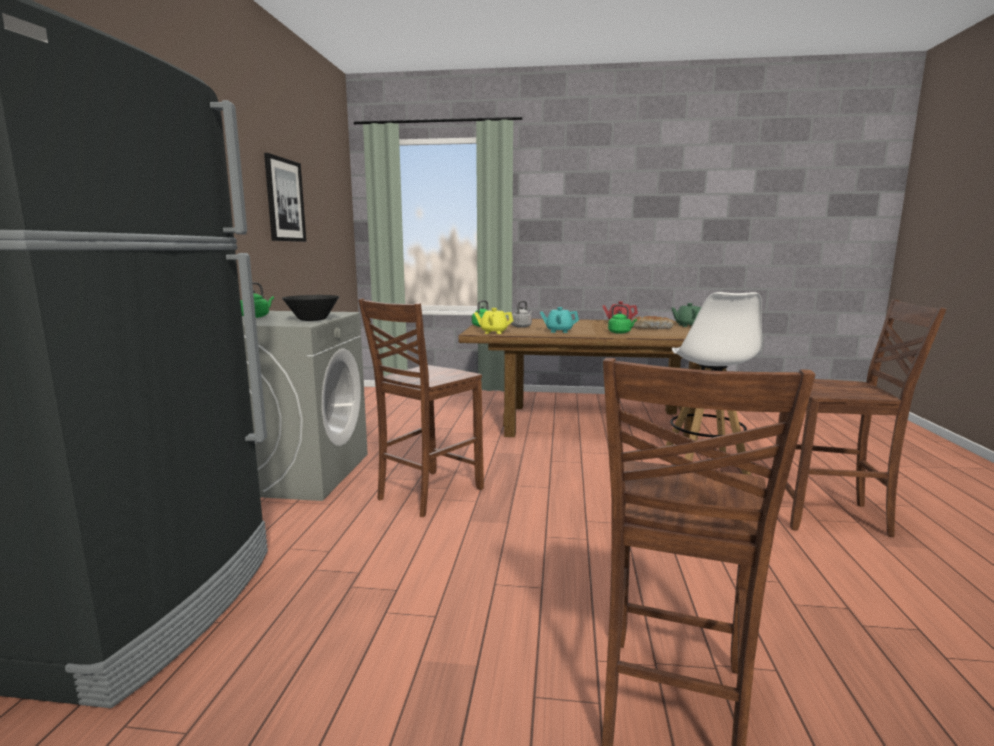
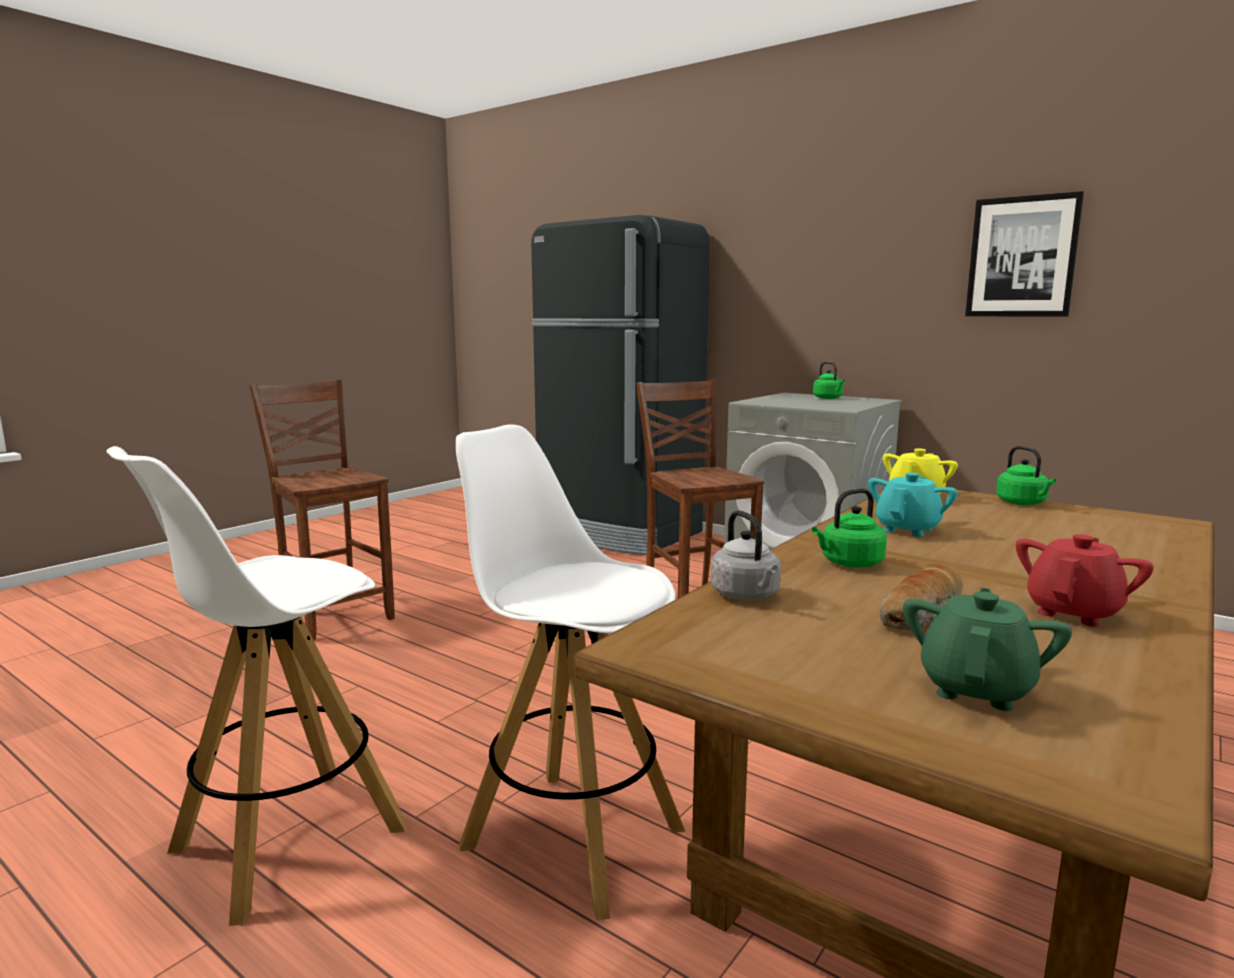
camera: 120 degrees right, 0 degrees up
black bowl [282,295,339,321] -> none
grey kettle [511,301,532,328] -> grey kettle moved to [711,510,781,600]
brown chair [773,299,947,537] -> white stool [106,446,408,926]

